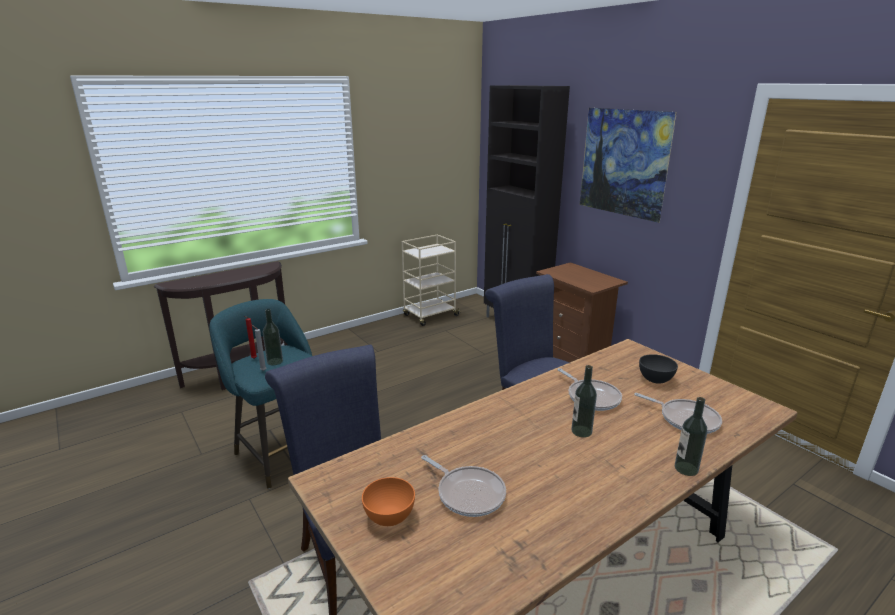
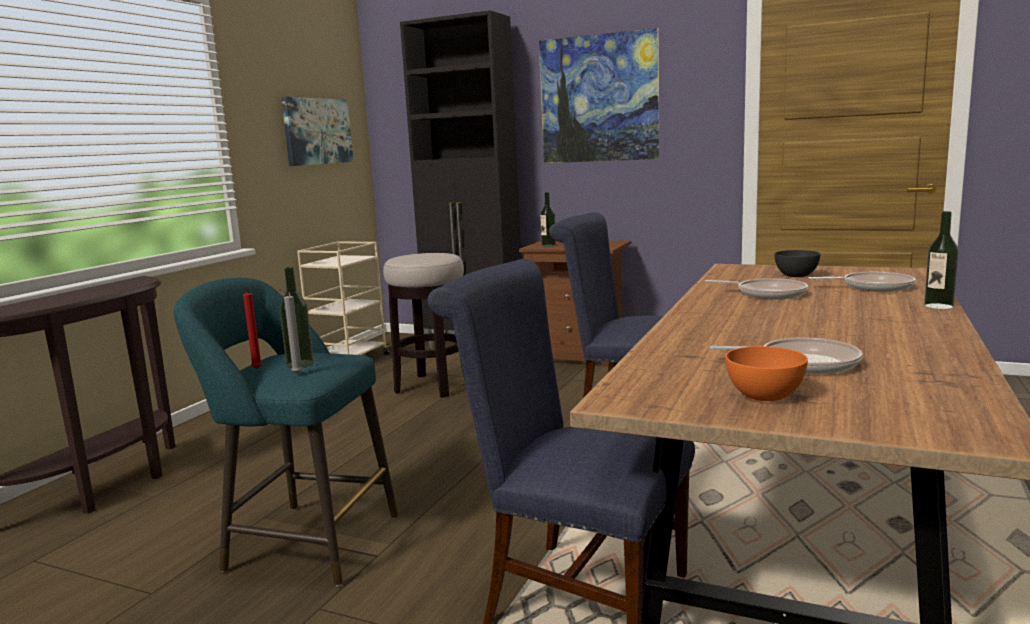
camera: 30 degrees left, 10 degrees down
bottle [572,365,597,438] -> bottle moved to [540,192,556,247]
none -> picture [281,97,353,166]
none -> stool [383,253,464,398]

